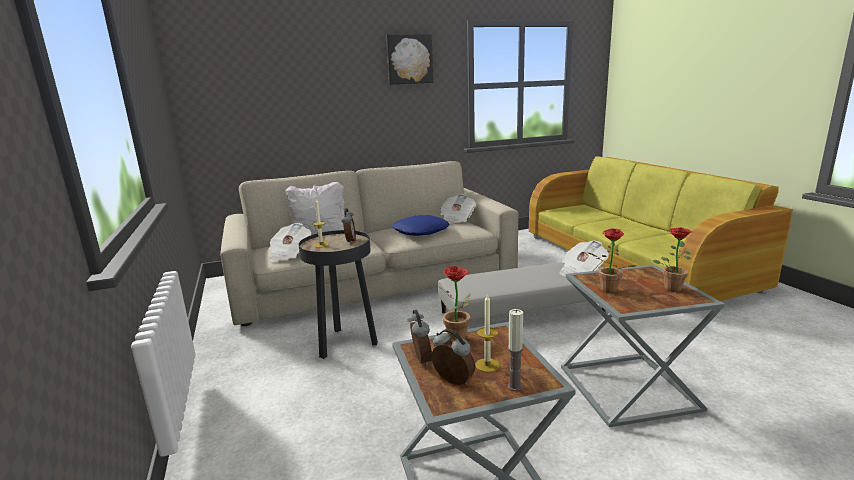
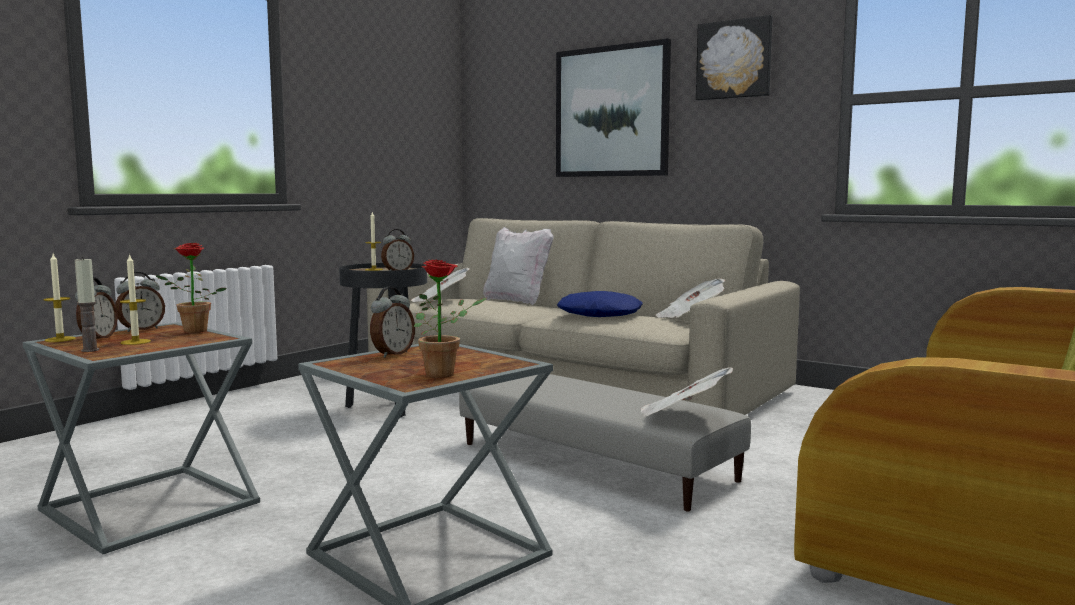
camera: 55 degrees right, 10 degrees down
potted plant [589,228,635,293] -> alarm clock [370,286,415,358]
none -> candle [43,254,76,342]
none -> picture [556,38,671,177]

